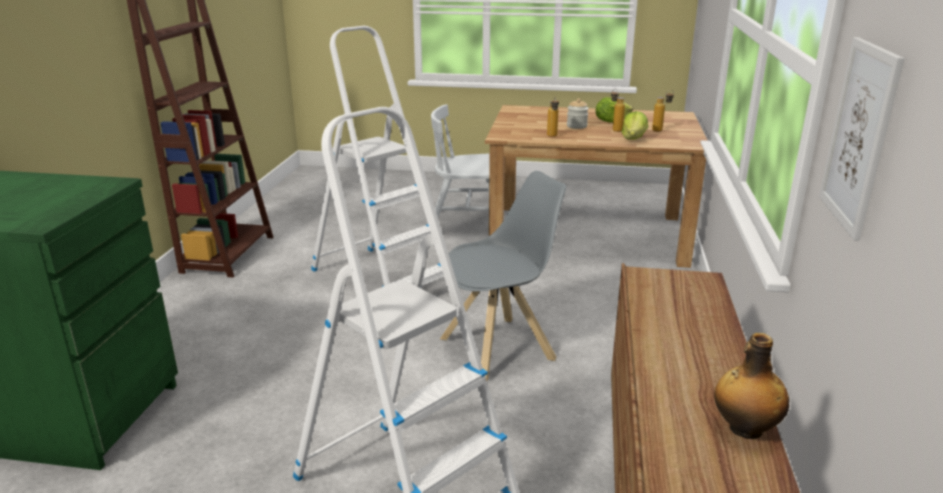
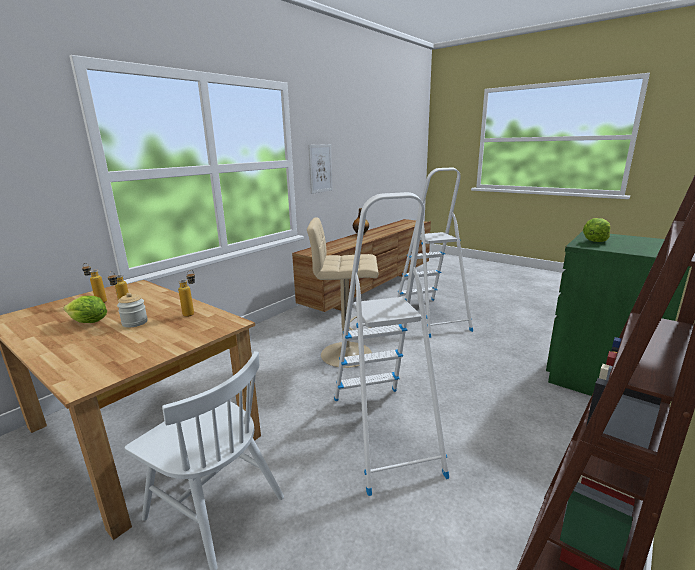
camera: 150 degrees left, 5 degrees down
grey chair [440,171,566,381] -> beige stool [307,217,378,368]
lettuce [622,111,648,140] -> lettuce moved to [583,218,610,242]

